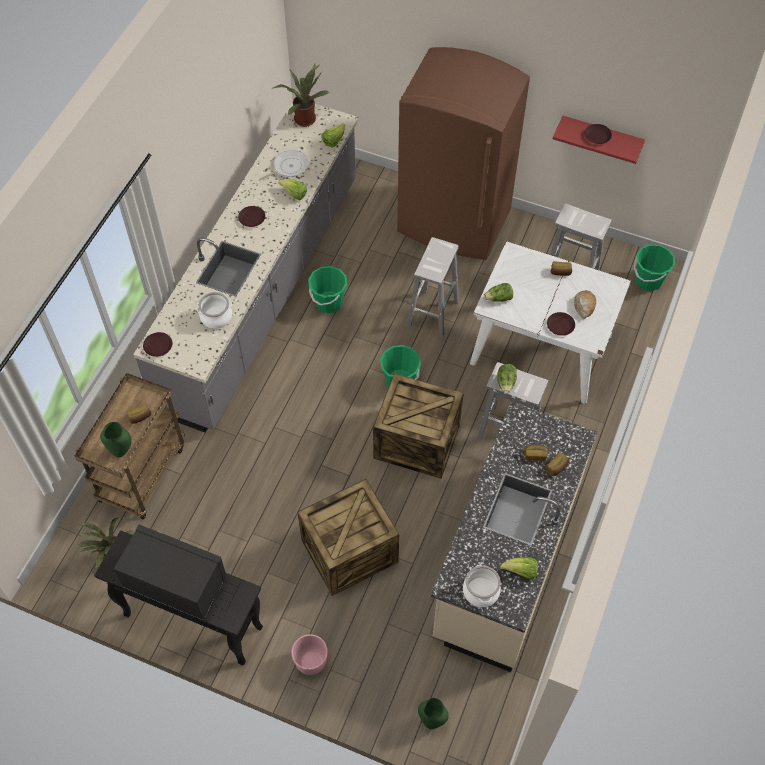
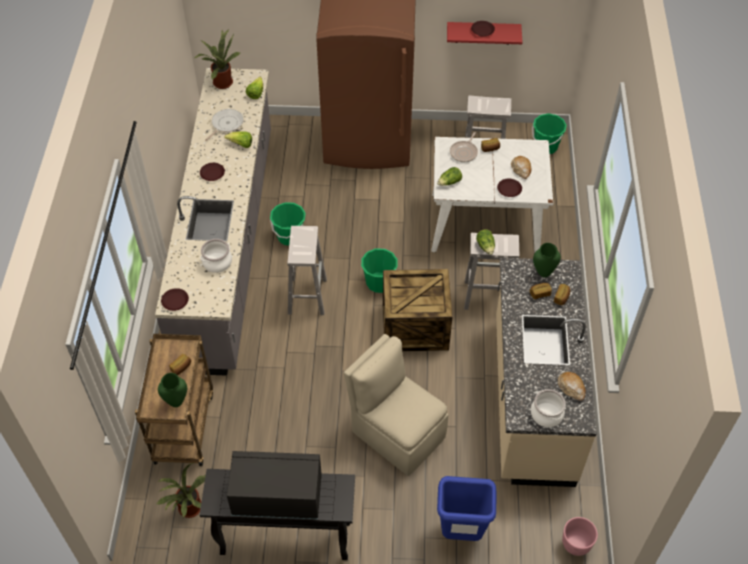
camera: 20 degrees left, 5 degrees down
pink planter [291,634,328,675] -> pink planter moved to [562,517,598,556]
crate [297,479,399,596] -> beige chair [344,334,448,476]
white stool [407,237,459,338] -> white stool moved to [287,226,327,315]
green vase [418,698,449,729] -> green vase moved to [533,243,561,277]
lettuce [500,557,538,579] -> bread [558,372,586,401]
none -> blue trash can [437,476,496,541]
none -> frying pan [450,132,478,162]

